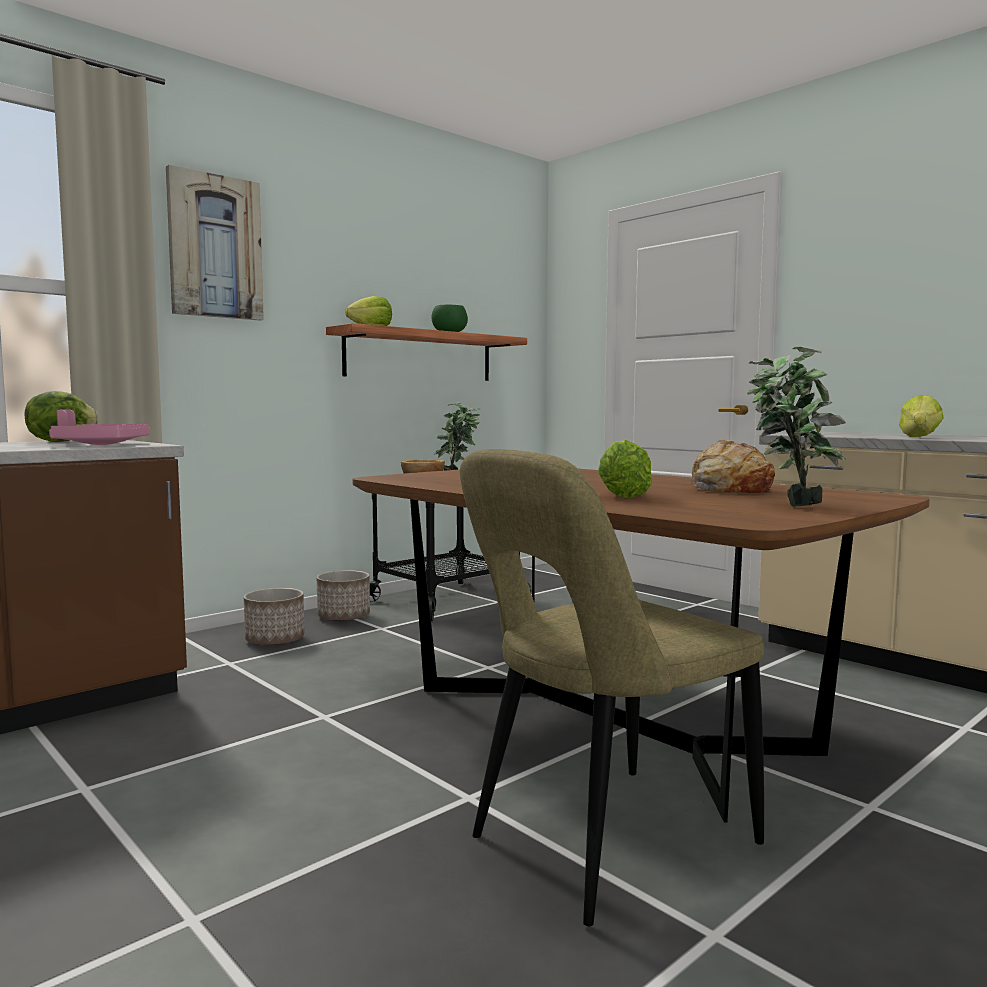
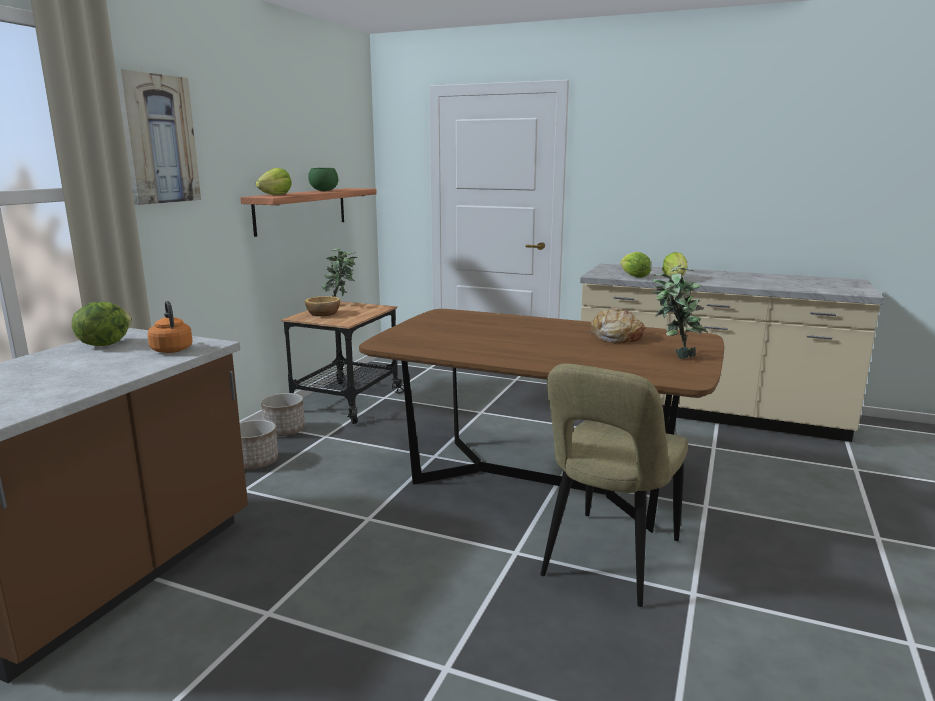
camera: 25 degrees left, 10 degrees up
pink tray [49,410,150,445] -> orange kettle [148,301,192,353]
lettuce [598,440,652,498] -> lettuce moved to [620,252,651,278]

